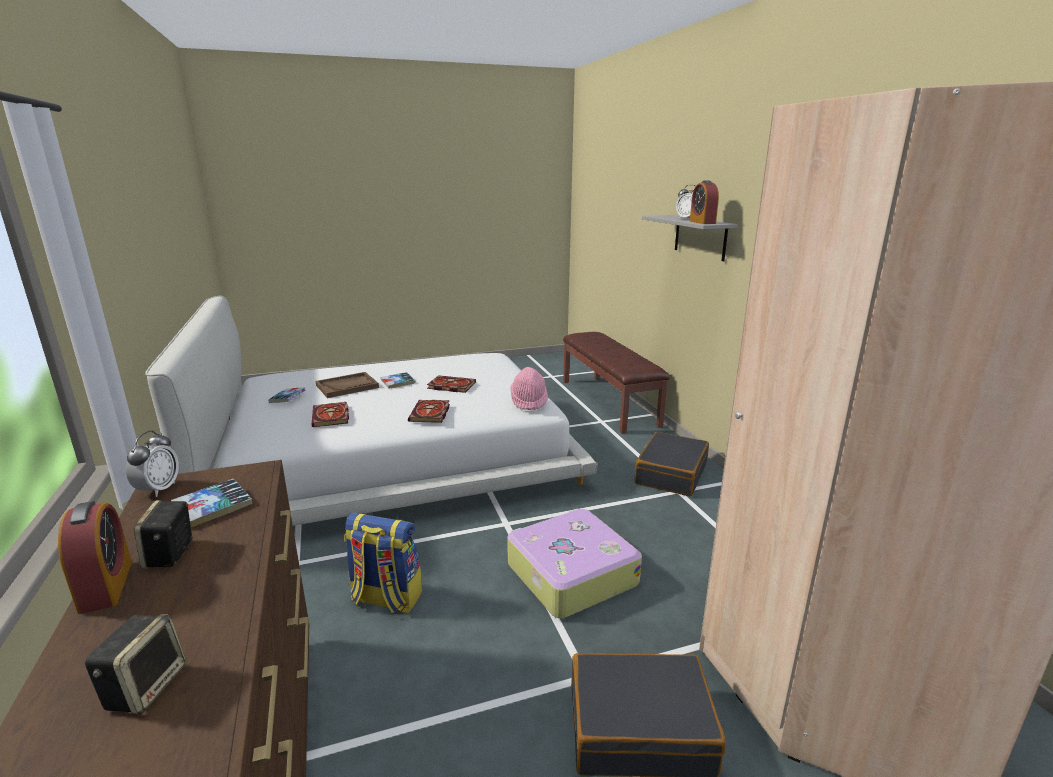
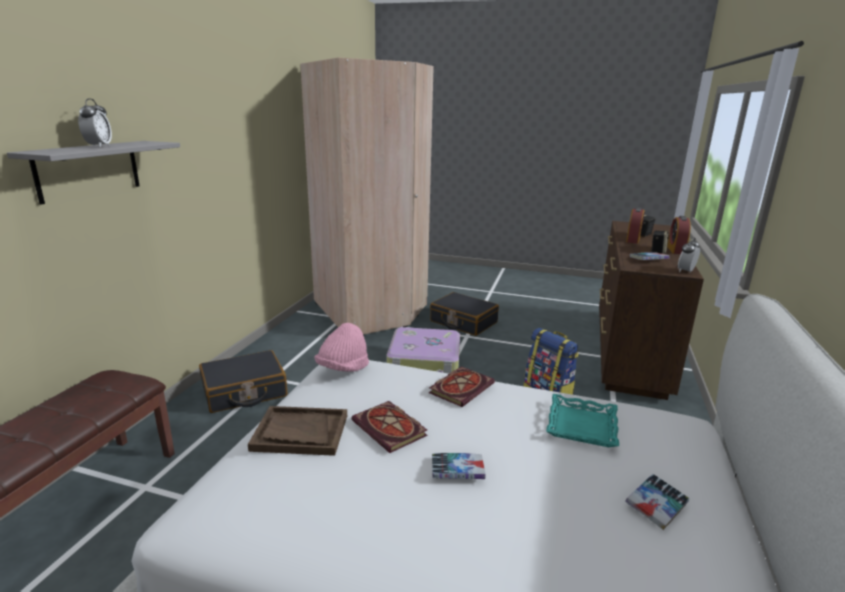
camera: 145 degrees left, 0 degrees up
book [312,402,349,427] -> turquoise tray [546,394,619,447]
brown tray [316,372,379,398] -> brown tray moved to [248,406,347,456]
alarm clock [690,180,719,224] -> alarm clock moved to [626,207,645,244]

